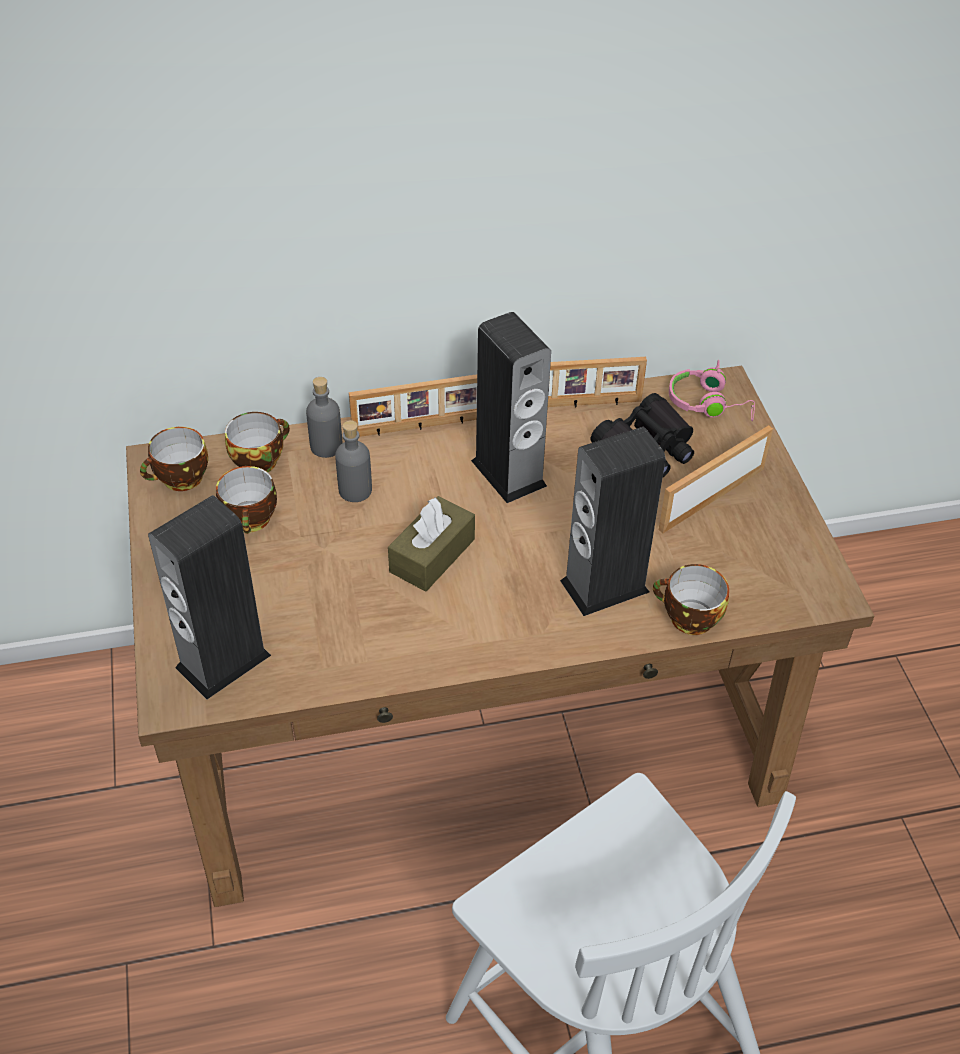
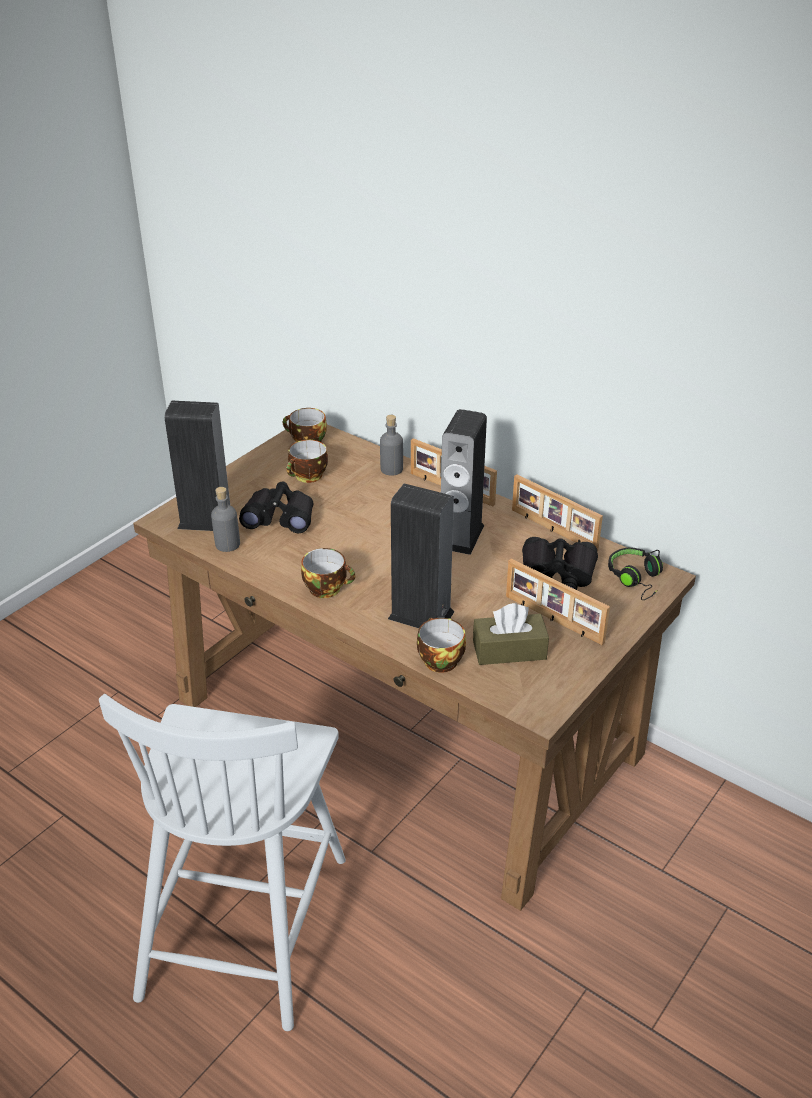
camera: 50 degrees right, 10 degrees down
cup [225,412,290,472] -> cup moved to [301,548,355,598]
grey bottle [335,420,372,502] -> grey bottle moved to [211,487,240,552]
brown tissue box [388,496,475,591] -> brown tissue box moved to [473,603,549,665]
picture frame [659,425,773,533] -> picture frame turned 150 degrees counterclockwise [506,558,610,645]
pink headphones [669,360,755,421] -> black headphones [608,547,663,600]
none -> black binoculars [239,481,314,533]

